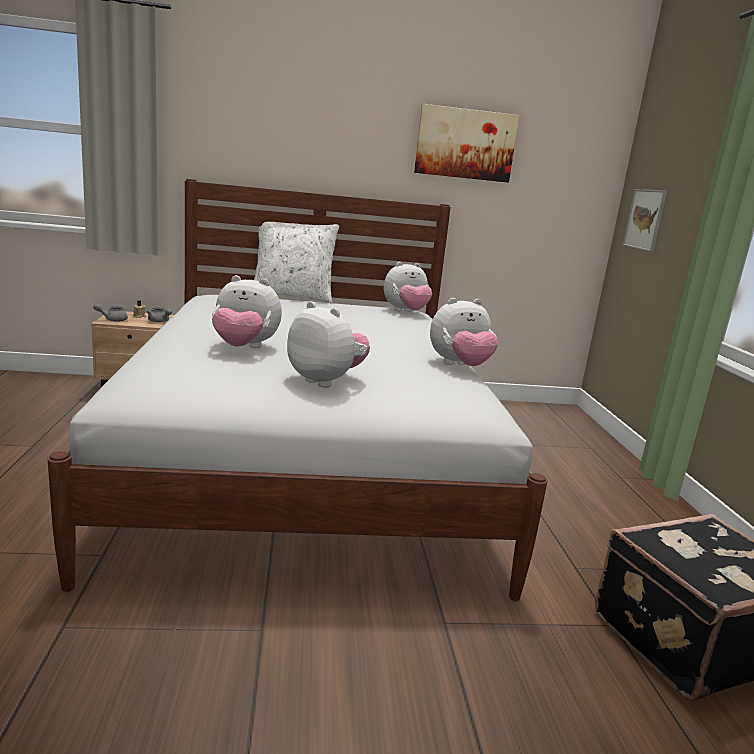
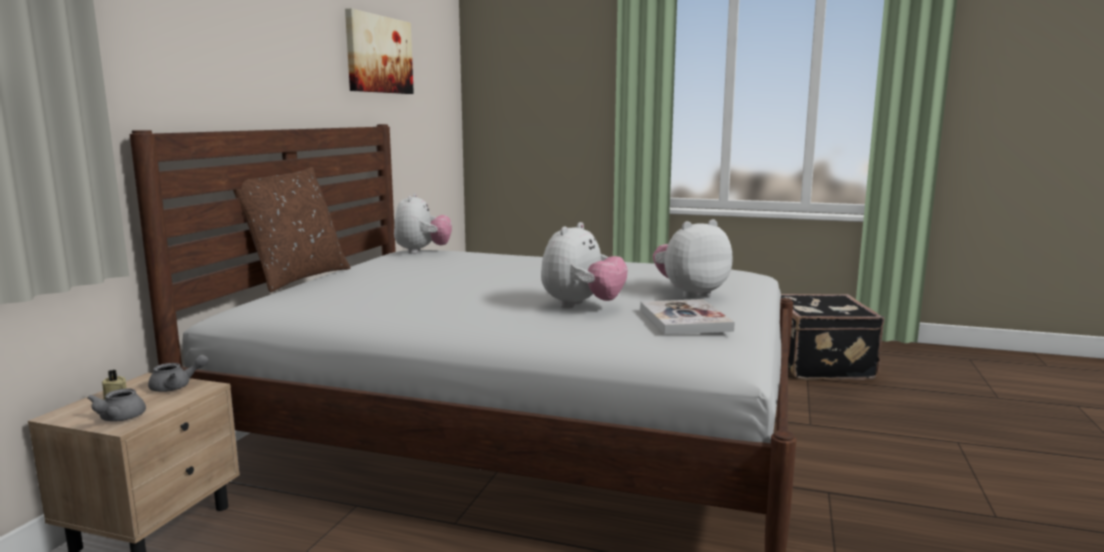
camera: 65 degrees left, 5 degrees down
white pillow [254,222,339,303] -> brown pillow [233,167,350,292]
plush toy [430,298,498,366] -> none
picture [623,189,667,252] -> none
none -> book [640,299,735,334]

